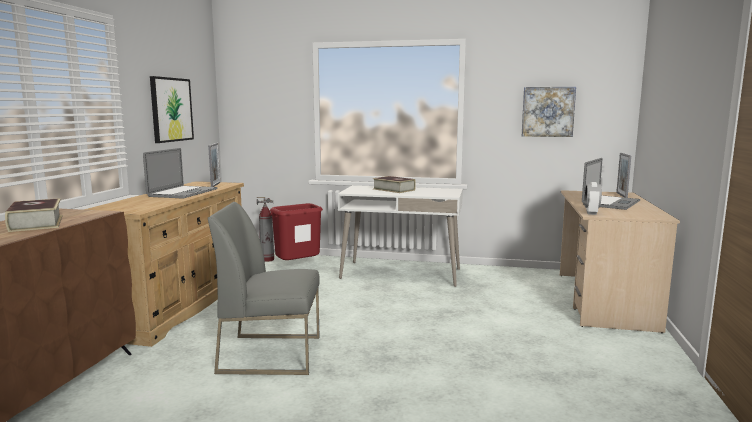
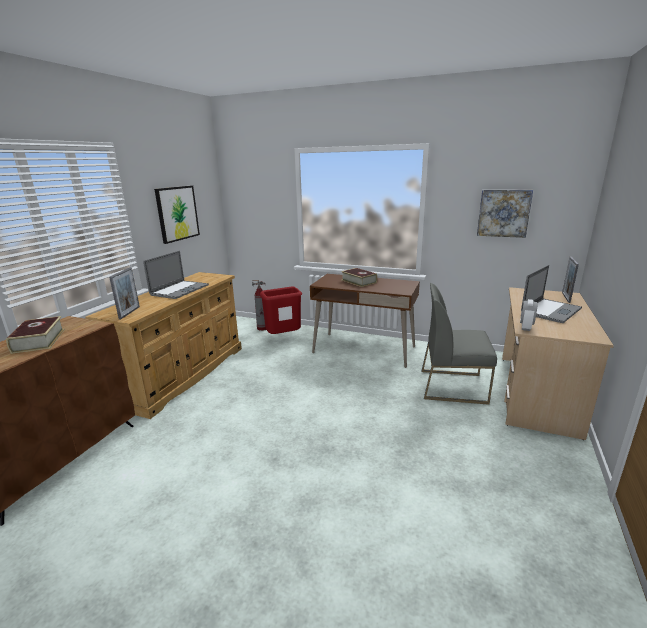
camera: 10 degrees right, 10 degrees up
picture frame [208,143,220,187] -> picture frame moved to [109,267,140,320]
grey chair [208,202,320,375] -> grey chair moved to [421,283,497,405]
white desk [338,185,463,287] -> brown desk [310,274,420,368]

